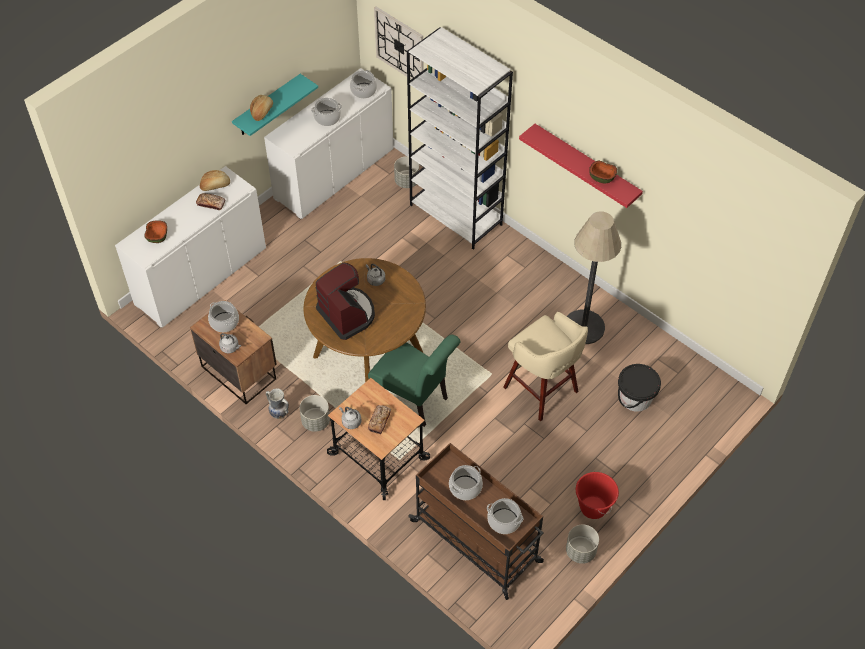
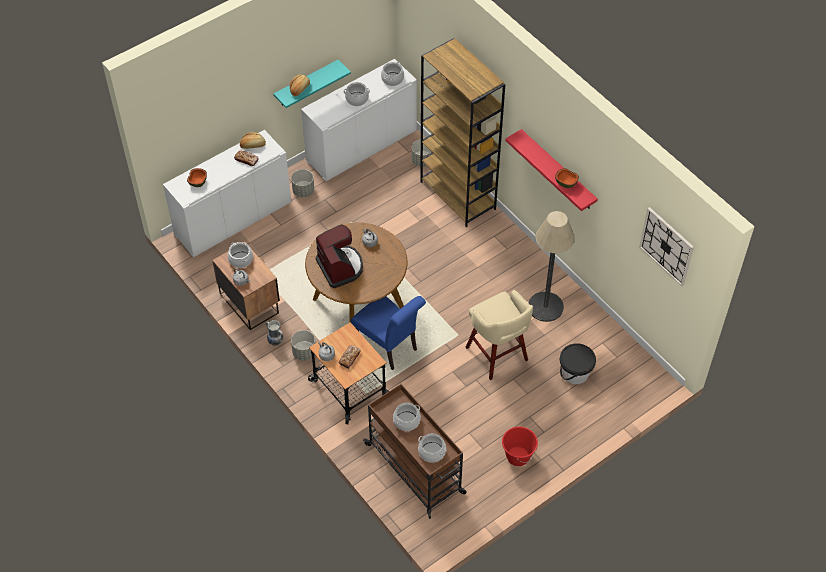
camera: 10 degrees right, 0 degrees up
green chair [368,335,461,427] -> blue chair [351,296,426,370]
wall clock [374,7,424,79] -> wall clock moved to [639,207,694,286]
white bookcase [407,27,513,250] -> brown bookcase [420,38,505,228]
grey planter [566,525,599,564] -> grey planter moved to [291,169,314,197]

